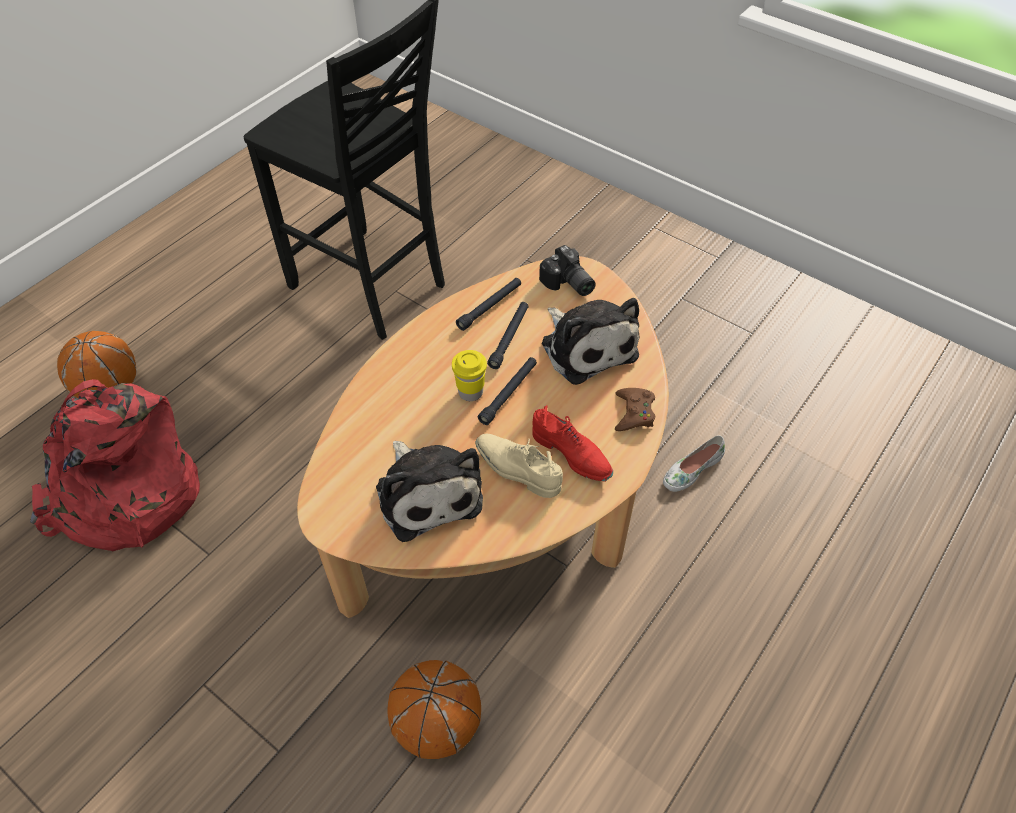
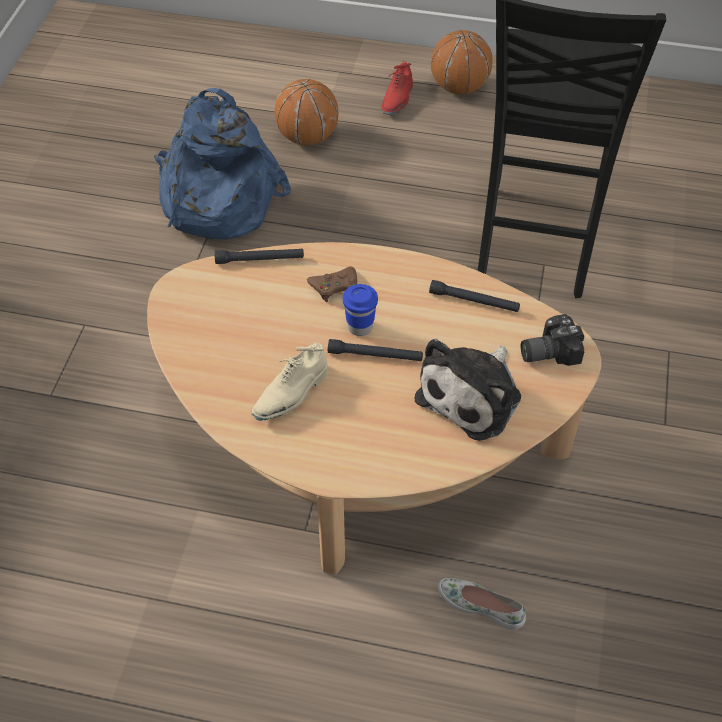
camera: 65 degrees right, 0 degrees up
red backpack [30,379,200,551] -> blue backpack [154,88,291,240]
plush toy [376,441,483,542] -> none
basketball [387,660,481,759] -> basketball moved to [431,30,493,95]
yellow cup [452,350,487,401] -> blue cup [343,284,378,336]
beige shoe [475,434,563,498] -> beige shoe turned 150 degrees counterclockwise [251,342,328,421]
black flashlight [487,302,529,369] -> black flashlight moved to [215,249,304,264]
red shoe [532,405,613,482] -> red shoe moved to [381,61,413,115]
camera [539,245,596,296] -> camera turned 45 degrees clockwise [521,314,584,366]
brown game controller [615,388,655,431] -> brown game controller moved to [307,266,357,302]

